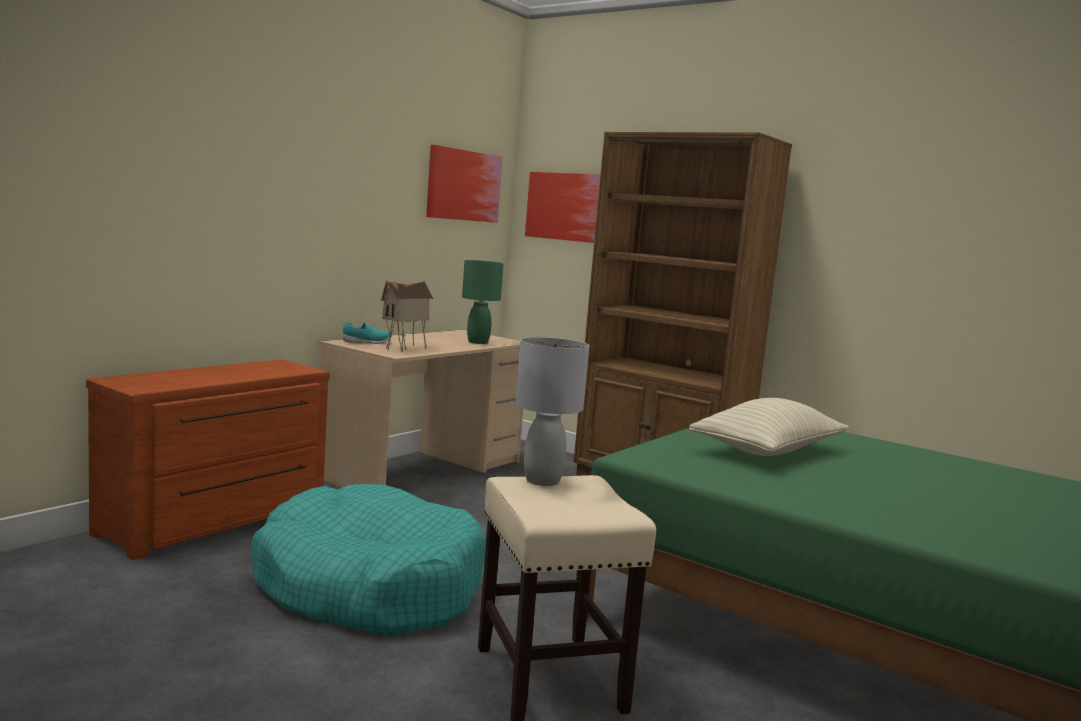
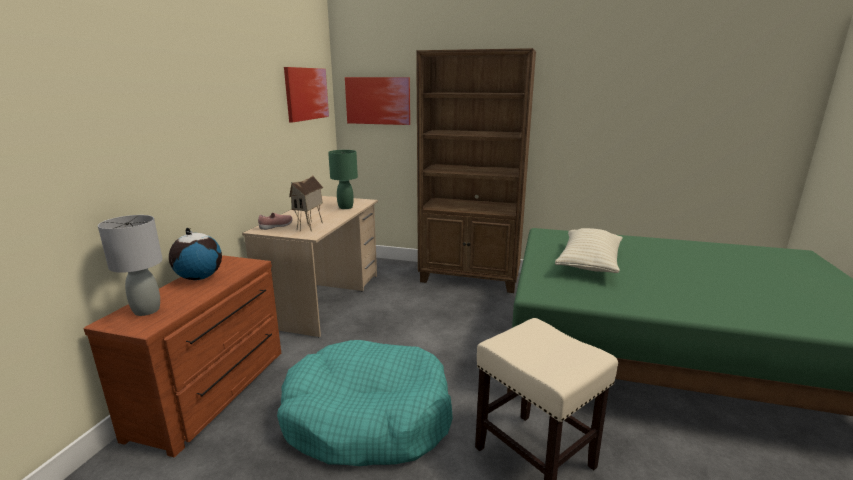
camera: 20 degrees left, 10 degrees up
turquoise shoe [342,321,390,344] -> pink shoe [258,213,293,230]
grey table lamp [515,337,589,486] -> grey table lamp moved to [98,215,163,316]
none -> globe [169,228,222,280]

